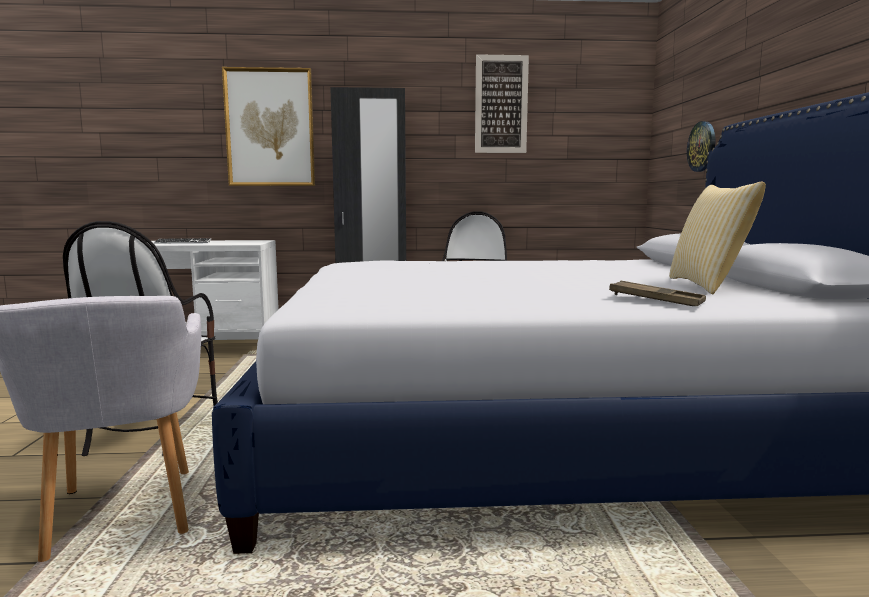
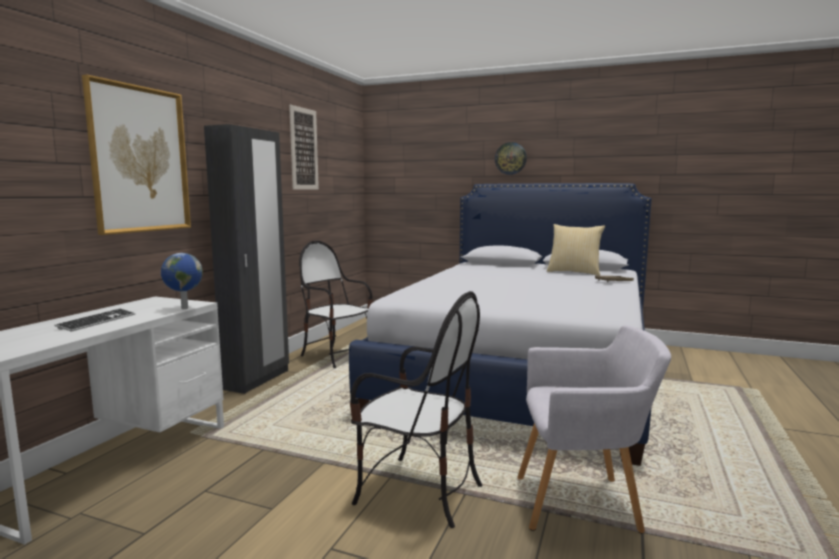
camera: 65 degrees left, 0 degrees up
wall clock [687,121,715,172] -> wall clock moved to [495,142,527,175]
none -> globe [161,253,203,309]

